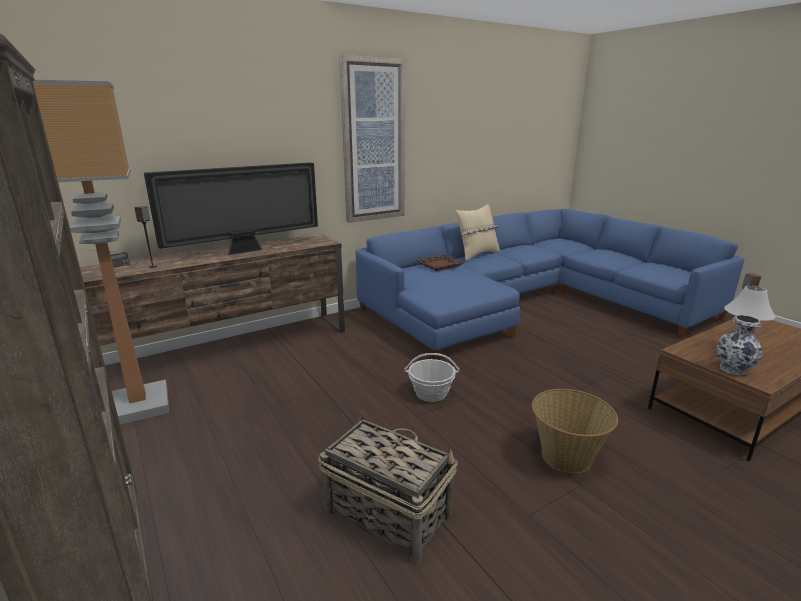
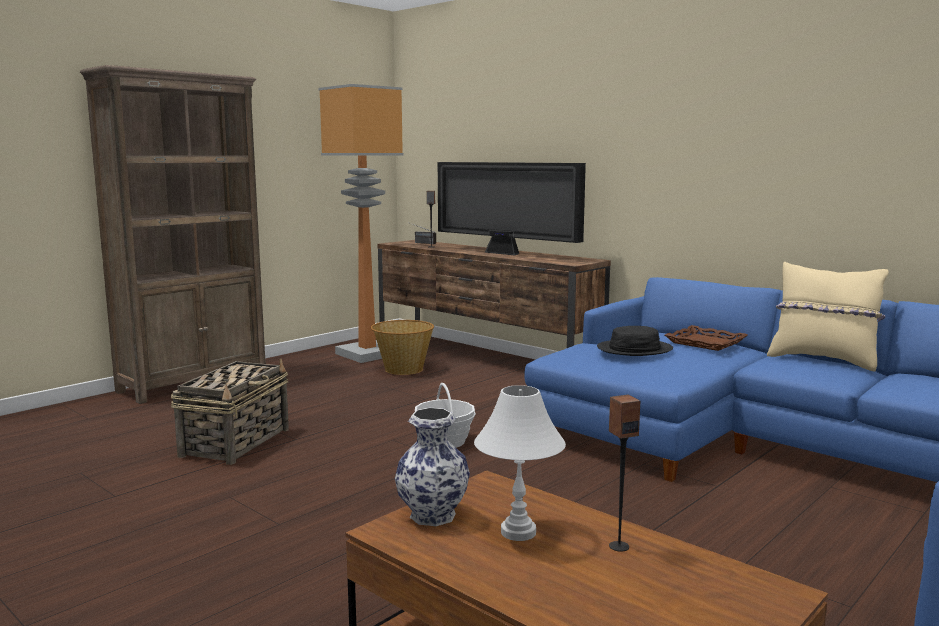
camera: 75 degrees right, 10 degrees down
picture [340,55,405,223] -> none
basket [532,389,618,473] -> basket moved to [371,320,434,375]
none -> black hat [597,326,673,356]

